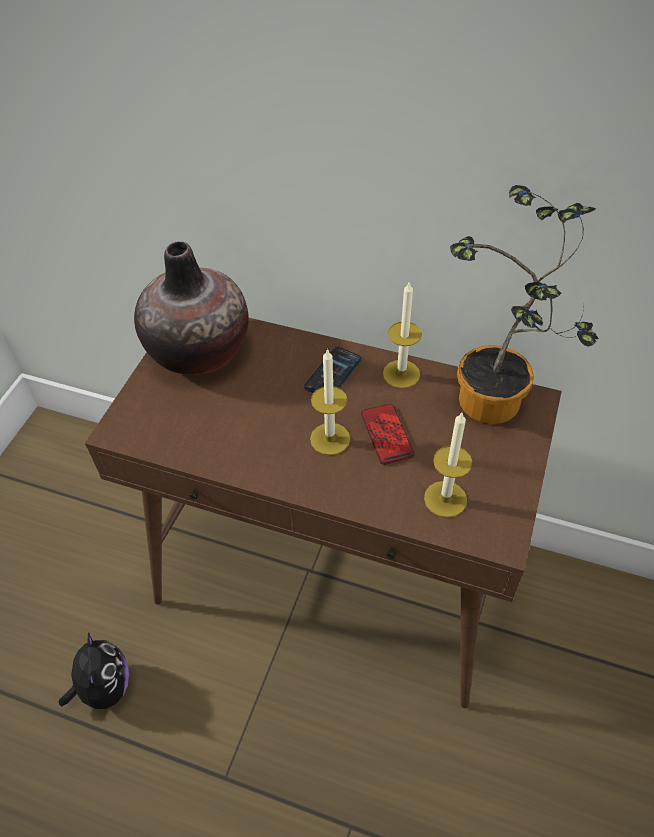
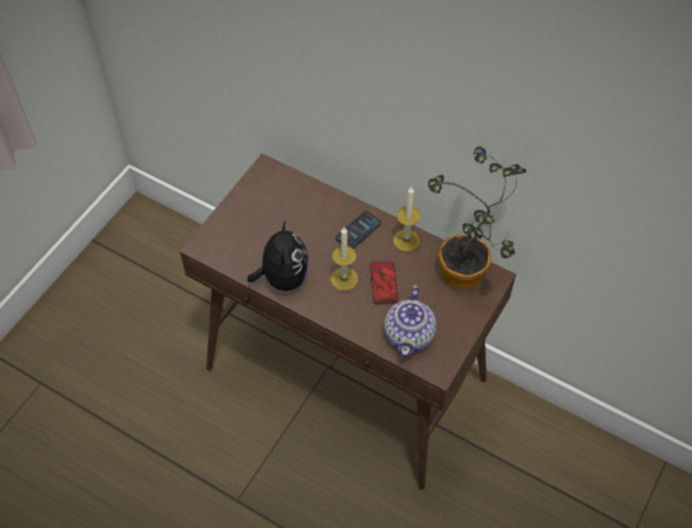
camera: 10 degrees right, 5 degrees up
plush toy [59,633,129,709] -> plush toy moved to [247,220,309,291]
vase [134,241,249,374] -> none
candle [424,413,472,518] -> teapot [384,285,436,358]

